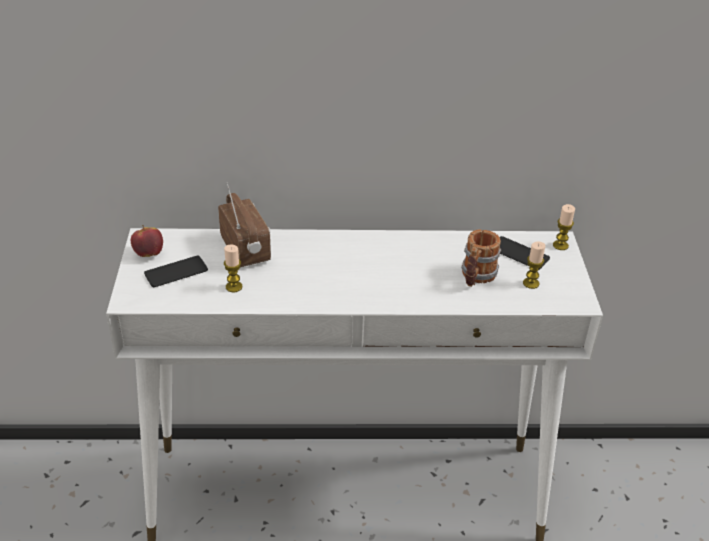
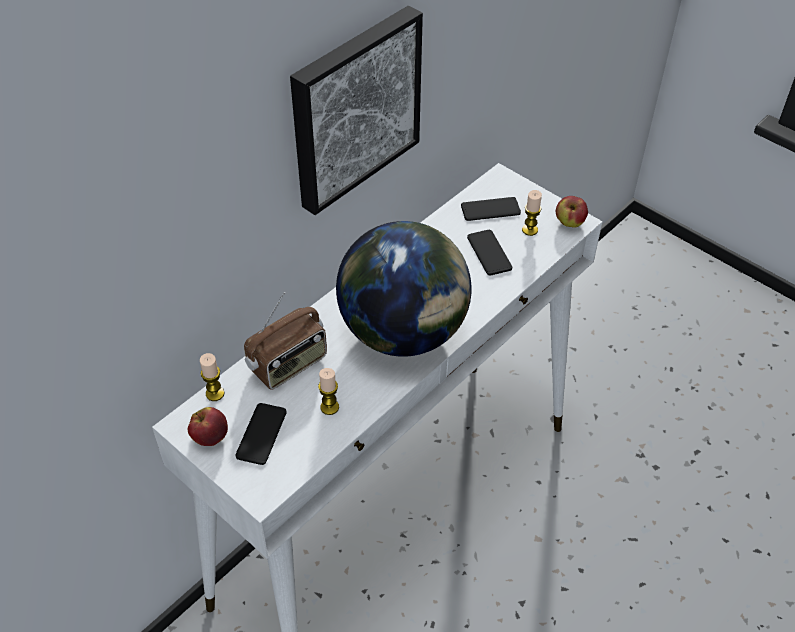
camera: 45 degrees left, 10 degrees up
radio [218,182,271,267] -> radio turned 120 degrees clockwise [244,292,327,390]
mug [461,229,501,287] -> phone [467,230,512,276]
candle [553,204,575,250] -> candle moved to [200,353,224,401]
none -> picture [290,6,423,215]
none -> globe [336,221,471,357]
none -> apple [556,196,588,228]

